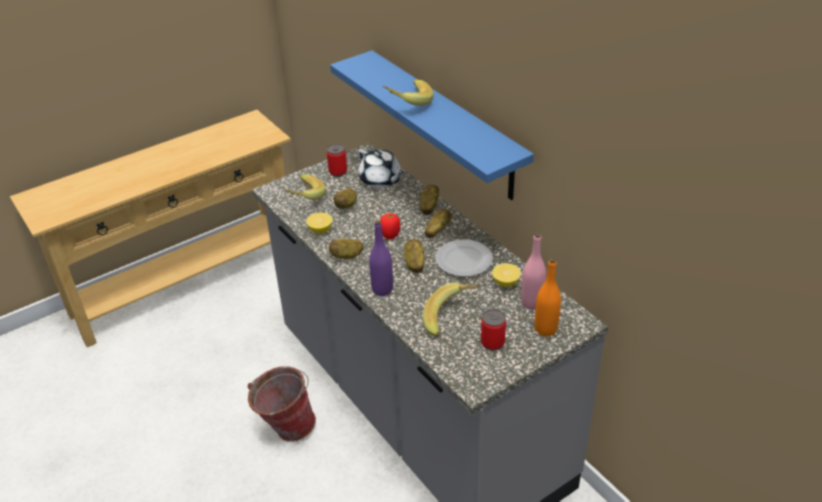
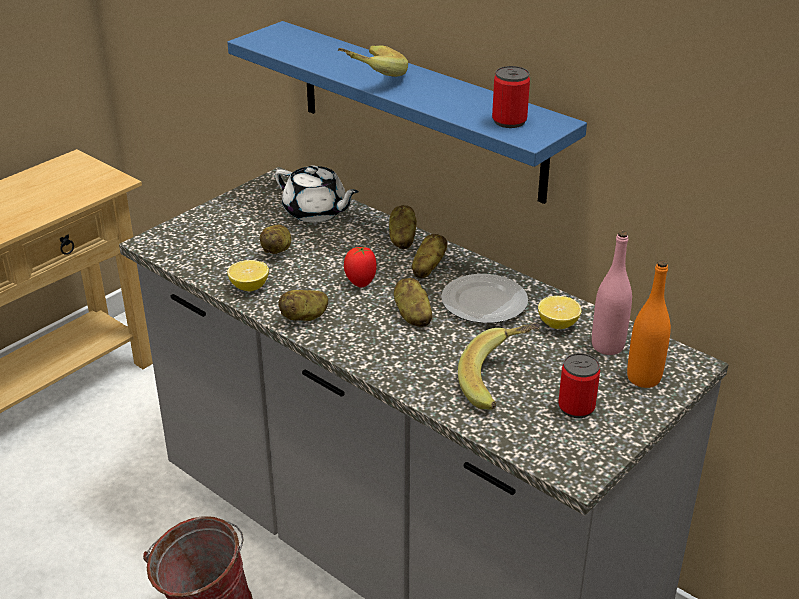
camera: 15 degrees left, 5 degrees down
banana [284,174,326,200] -> none
can [327,144,347,177] -> can moved to [492,66,530,128]
purple bottle [369,220,393,296] -> none

